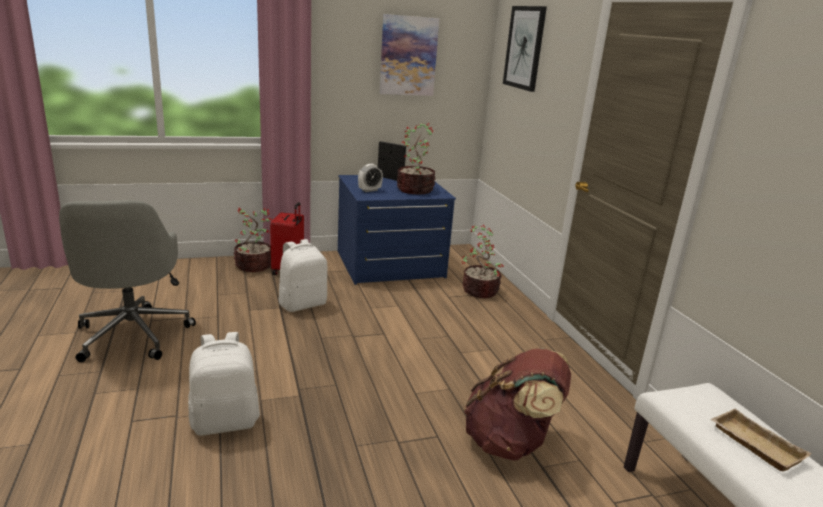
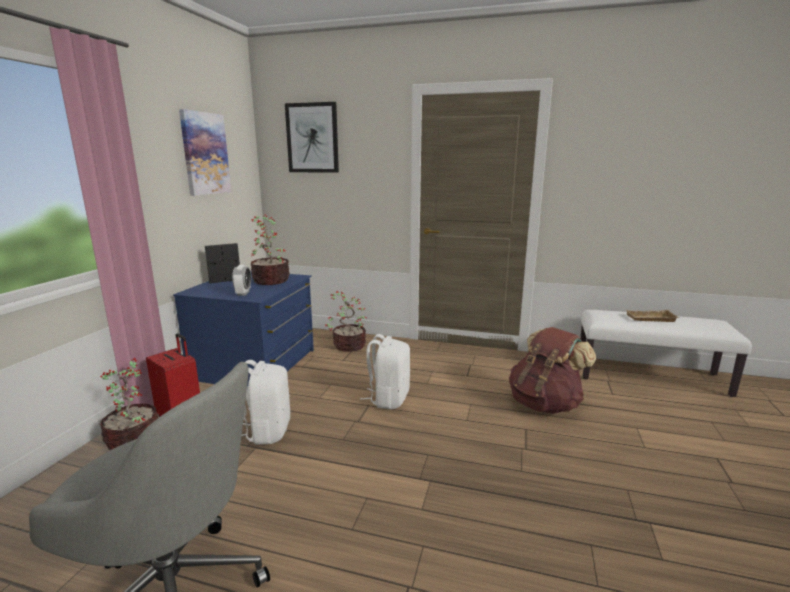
camera: 55 degrees left, 5 degrees down
white backpack [188,332,260,436] -> white backpack moved to [360,334,410,409]

